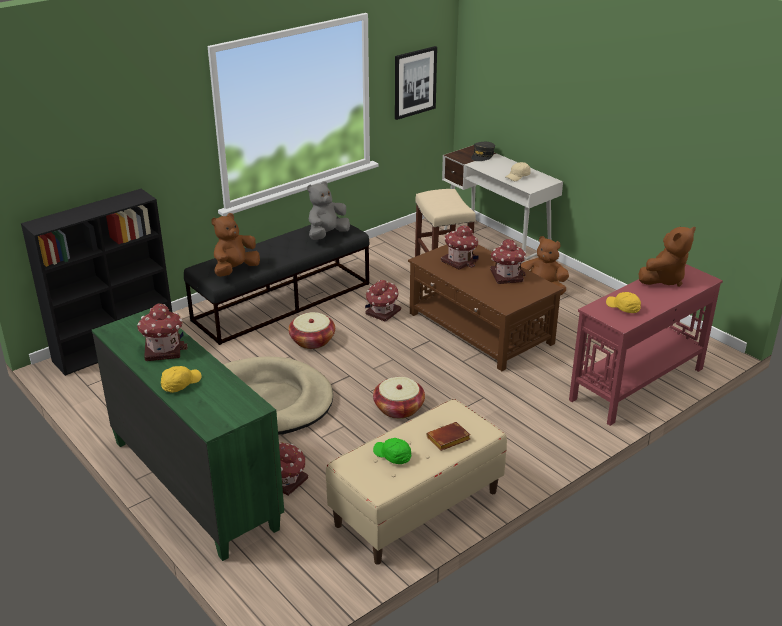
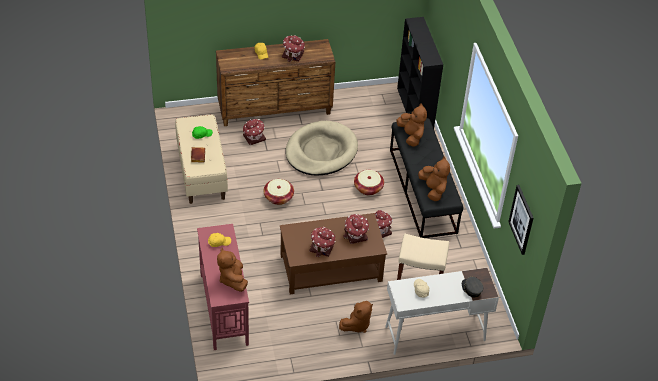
camera: 115 degrees right, 15 degrees up
green dresser [92,308,284,561] -> brown dresser [216,39,335,126]
grey plush toy [307,181,350,240] -> brown plush toy [418,157,450,201]

